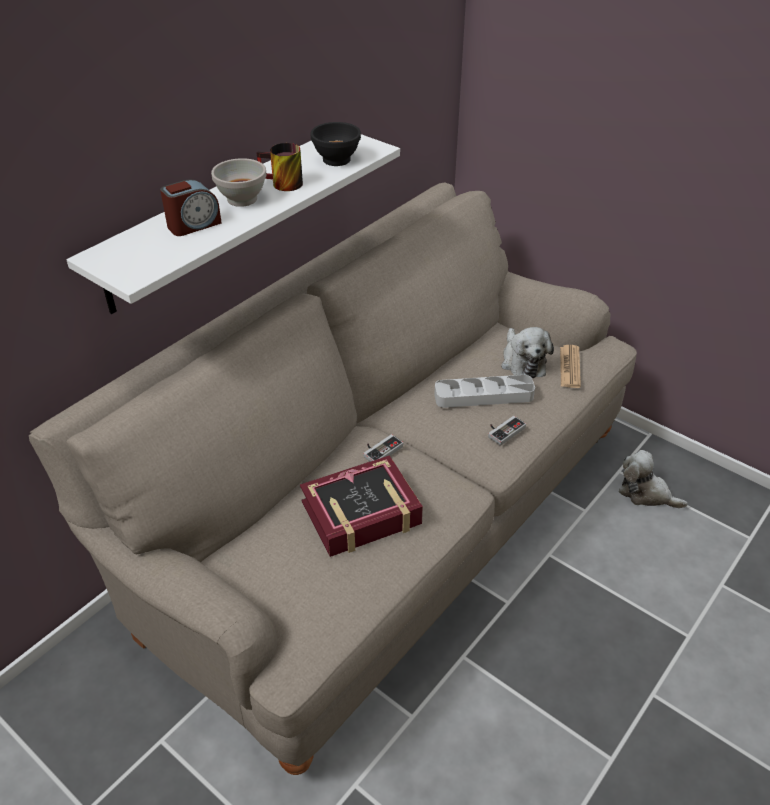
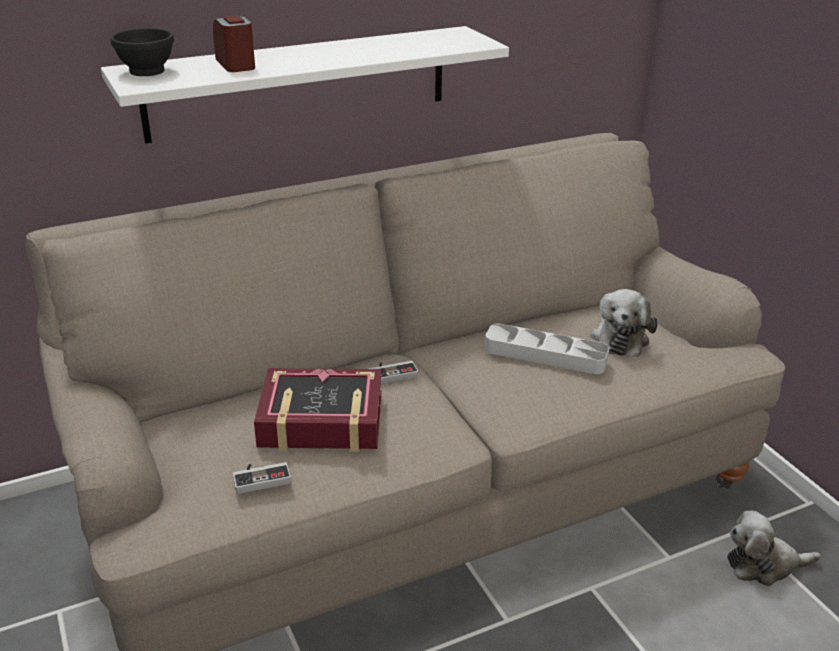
camera: 25 degrees right, 10 degrees down
alarm clock [160,179,222,236] -> alarm clock turned 105 degrees counterclockwise [213,15,255,72]
white bowl [211,158,267,207] -> none
mug [257,143,303,191] -> none
black bowl [311,122,361,166] -> black bowl moved to [110,28,174,76]
game controller [488,416,526,446] -> game controller moved to [232,462,292,494]
newspaper [560,345,581,388] -> none
plush toy [619,450,688,508] -> plush toy turned 60 degrees counterclockwise [727,511,821,586]

